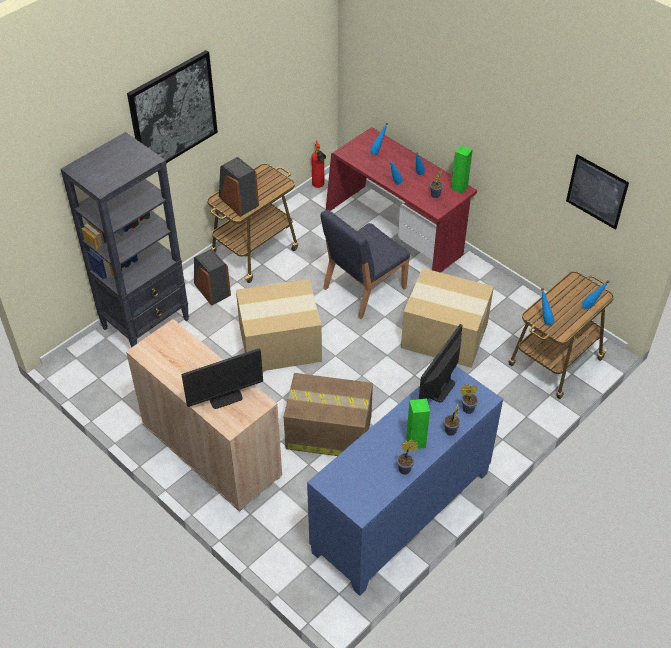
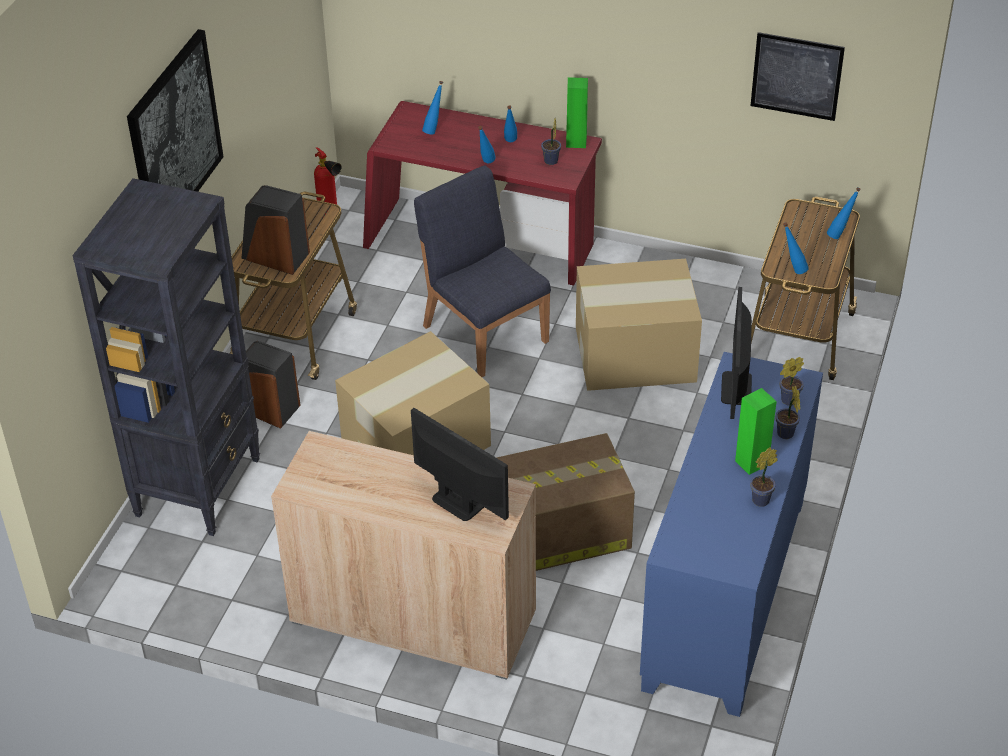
camera: 25 degrees left, 5 degrees down
monitor [181,348,263,409] -> monitor turned 90 degrees counterclockwise [411,408,509,521]
blue chair [320,210,410,319] -> blue chair turned 120 degrees clockwise [414,165,551,377]

